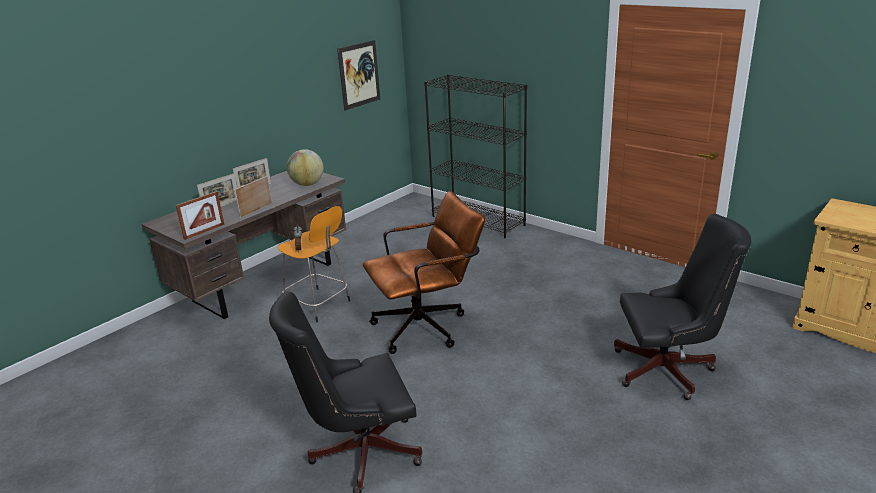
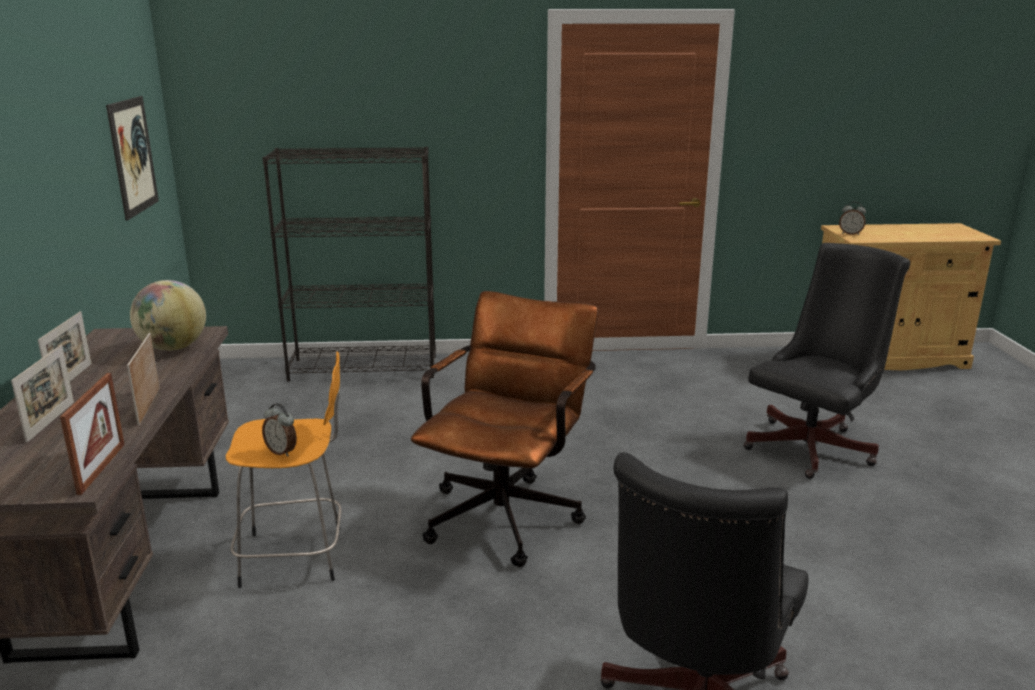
camera: 45 degrees left, 5 degrees down
none -> alarm clock [839,202,866,235]

